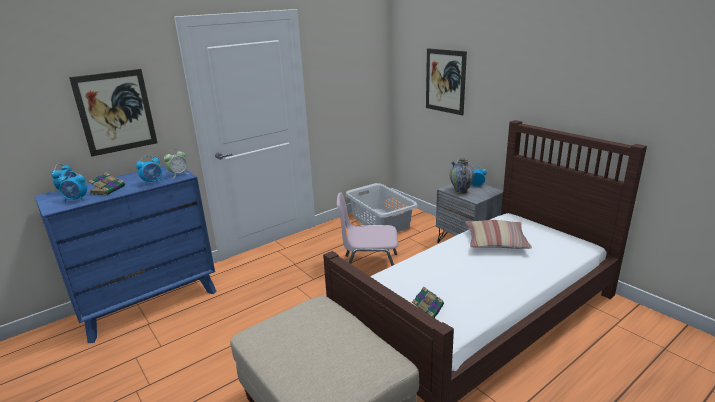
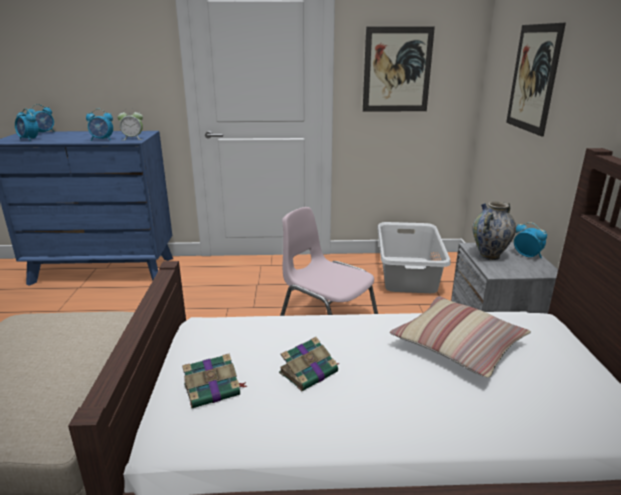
camera: 35 degrees right, 0 degrees up
picture [69,69,158,157] -> picture moved to [363,26,435,112]
book [88,172,125,196] -> book moved to [279,337,340,391]

